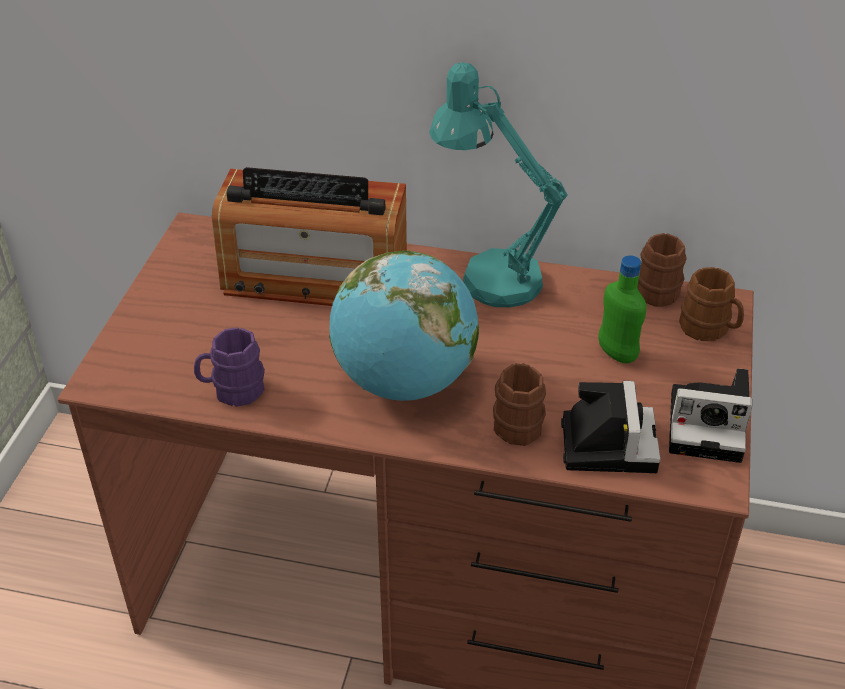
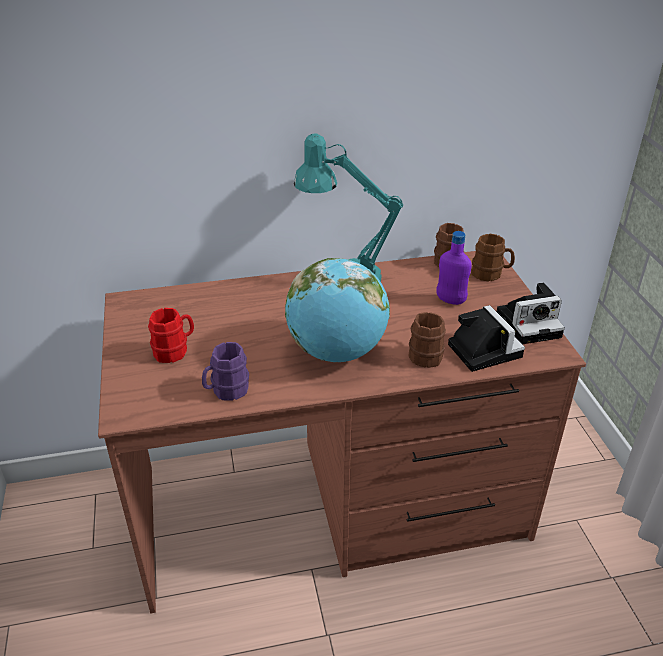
camera: 25 degrees left, 5 degrees down
radio [212,167,407,306] -> none
green bottle [598,255,646,363] -> purple bottle [436,231,472,305]
none -> red mug [148,308,194,363]

